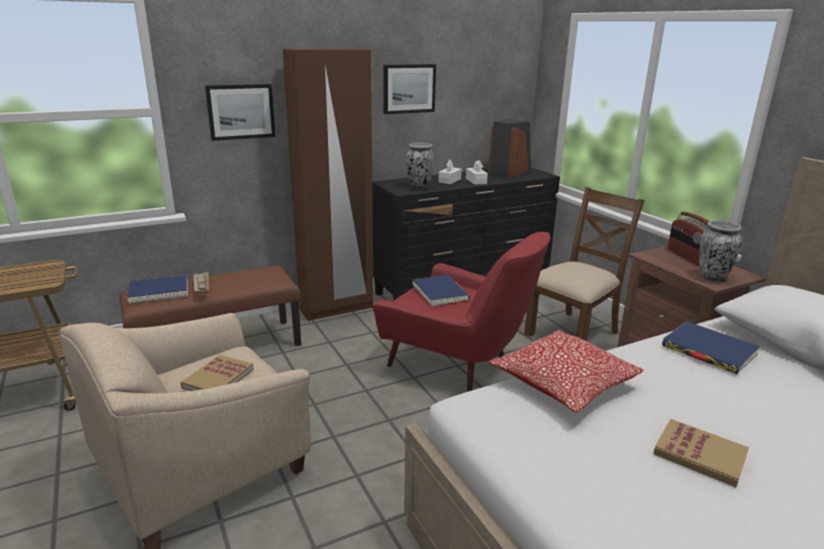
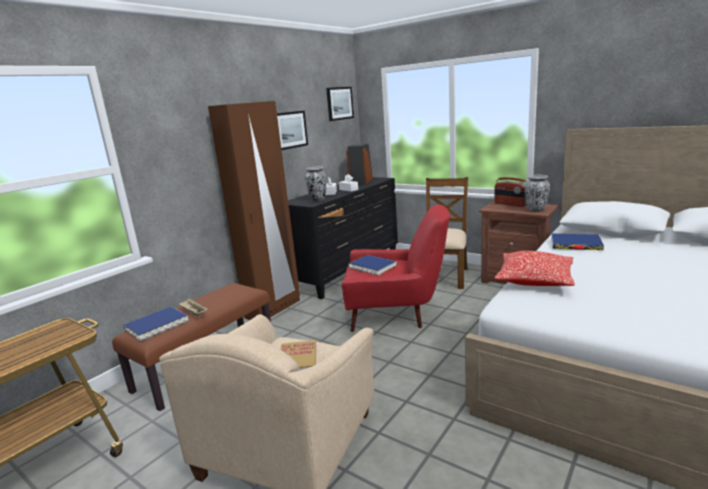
camera: 25 degrees left, 5 degrees down
picture [205,84,275,141] -> picture moved to [326,87,354,121]
book [653,419,749,487] -> none

